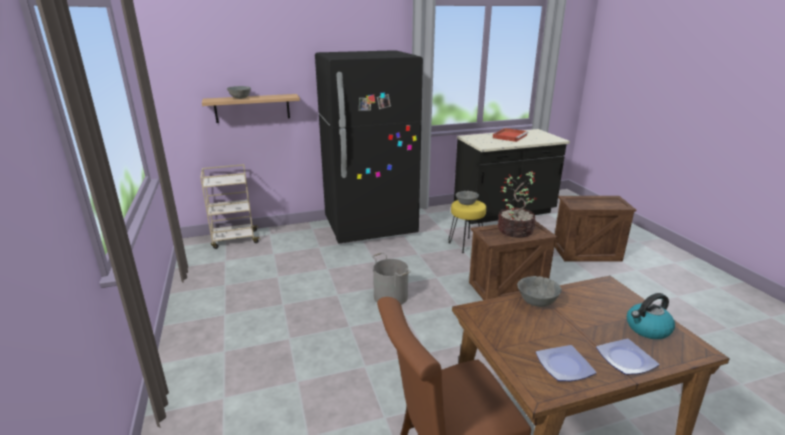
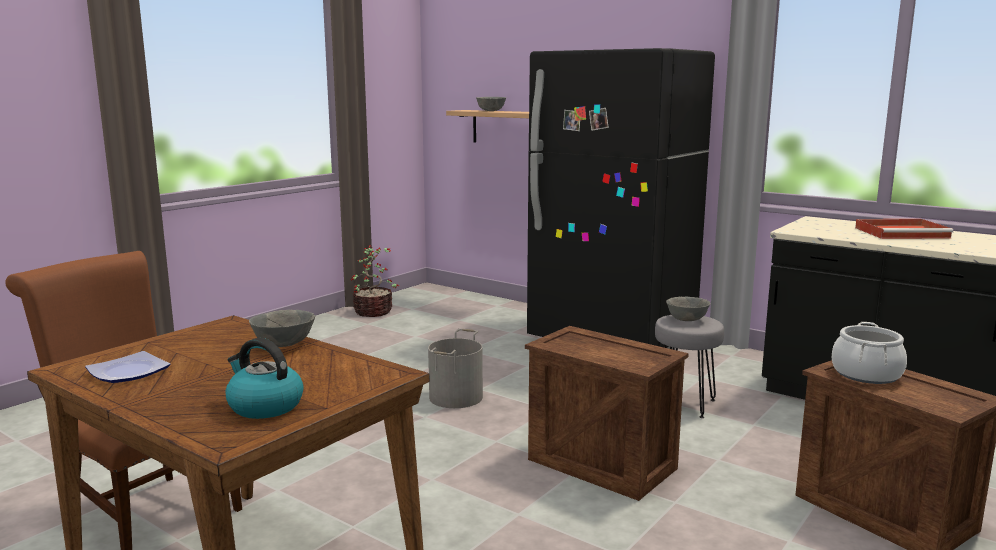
camera: 55 degrees right, 10 degrees down
beige cart [200,164,261,249] -> none
yellow stool [449,200,486,253] -> grey stool [655,315,724,418]
potted plant [498,171,537,238] -> potted plant moved to [351,246,400,317]
plate [596,339,659,375] -> none
none -> cooking pot [832,322,907,384]

